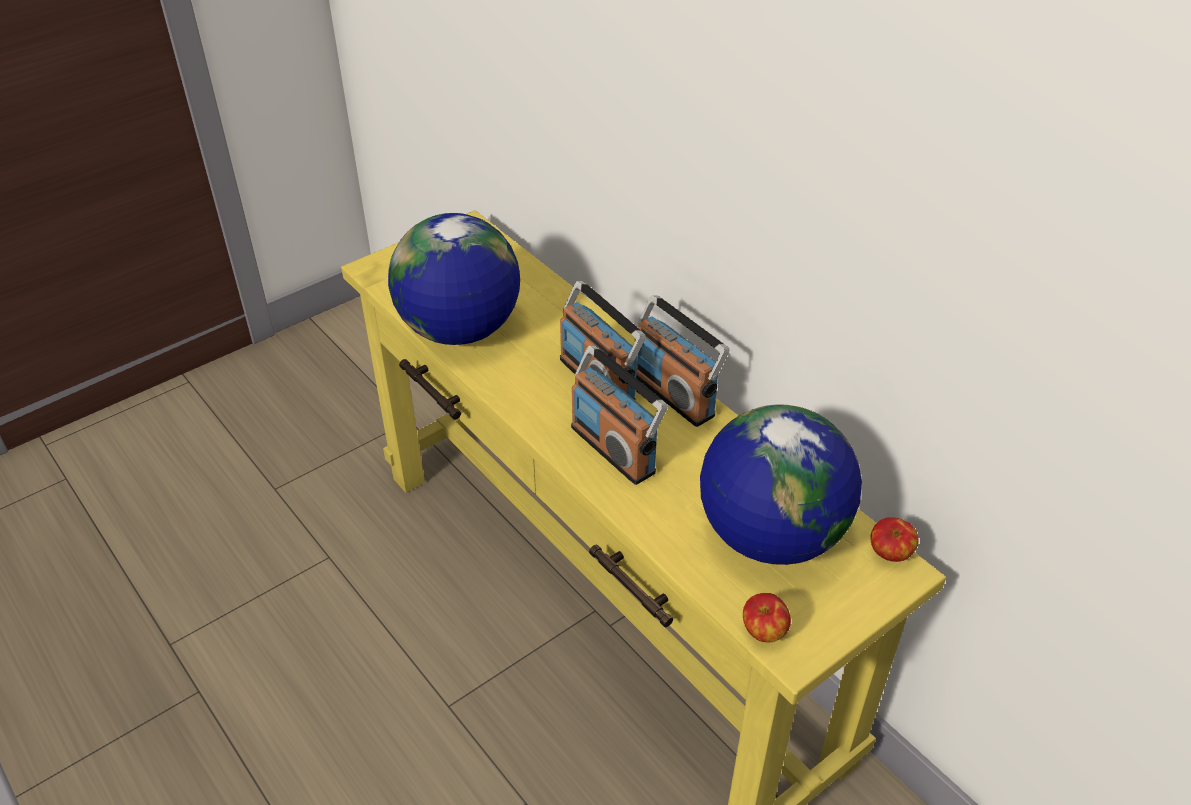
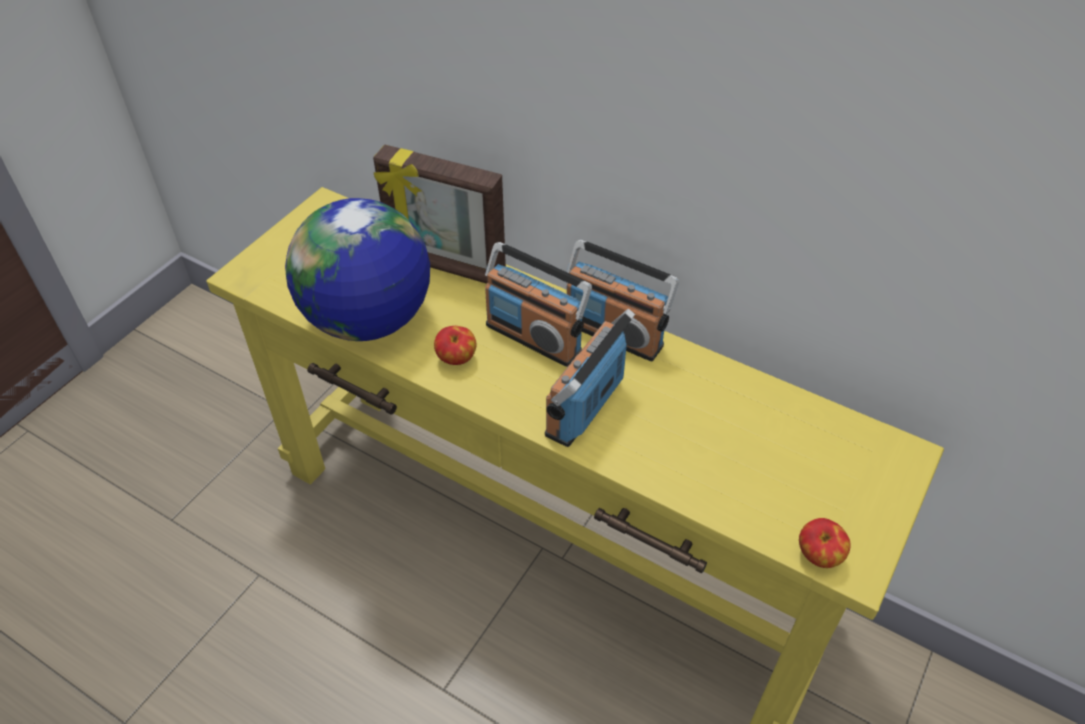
camera: 20 degrees left, 5 degrees up
radio [571,346,668,485] -> radio turned 90 degrees clockwise [545,309,635,447]
globe [700,404,862,565] -> none
apple [870,517,919,562] -> apple moved to [434,326,476,365]
none -> picture frame [373,145,506,284]

